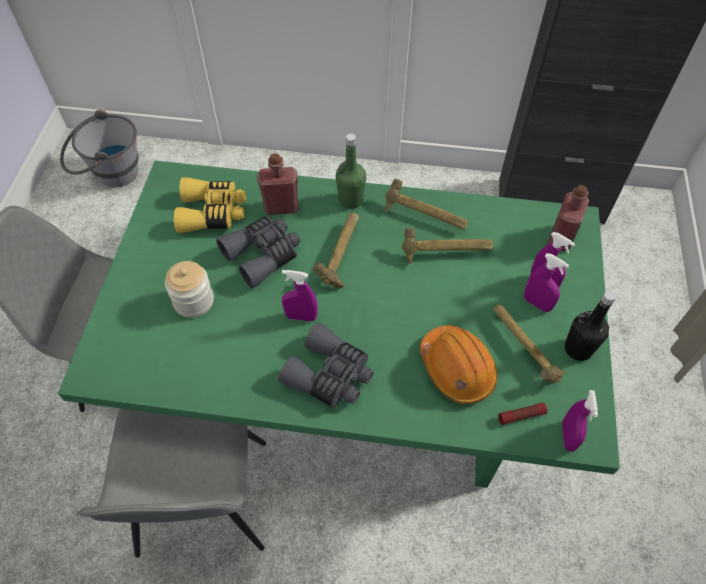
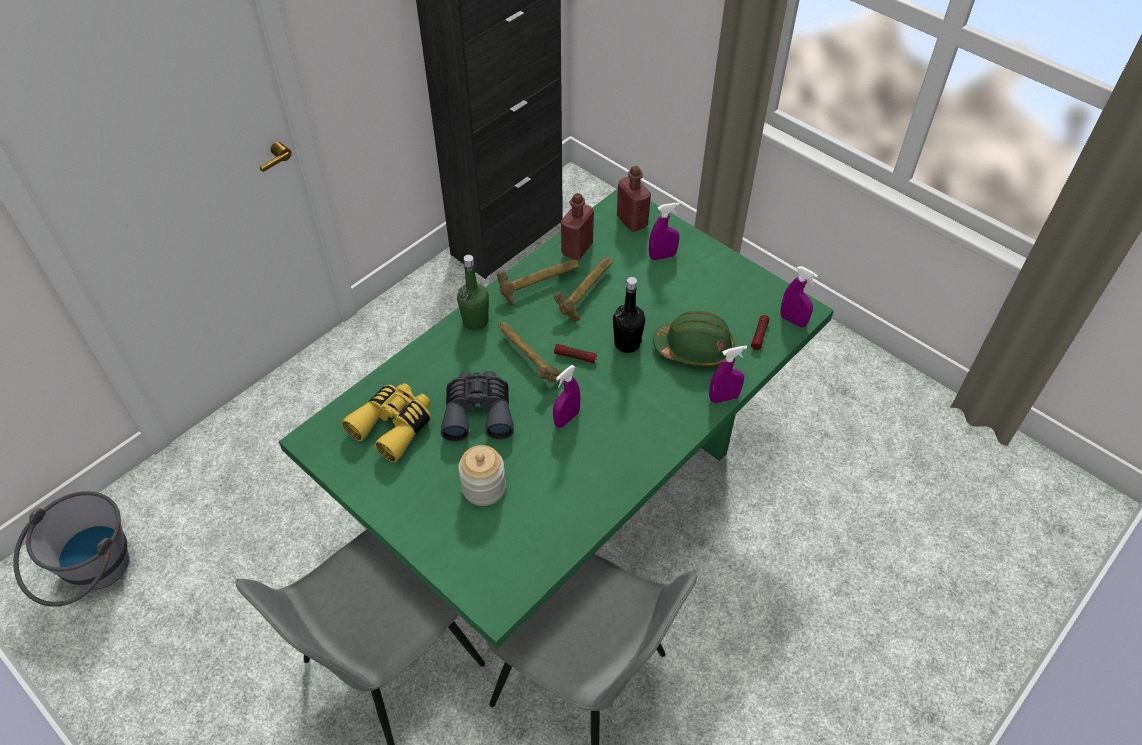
camera: 55 degrees left, 5 degrees down
red bottle [257,153,298,215] -> red bottle moved to [561,193,594,260]
grey binoculars [278,322,373,408] -> none
orange hard hat [420,326,498,404] -> green hard hat [653,311,735,366]
hammer [493,304,565,384] -> none
purple spray bottle [524,253,569,312] -> purple spray bottle moved to [709,346,747,403]
black bottle [565,290,616,361] -> black bottle moved to [613,277,645,353]
none -> flashlight [554,344,597,363]

